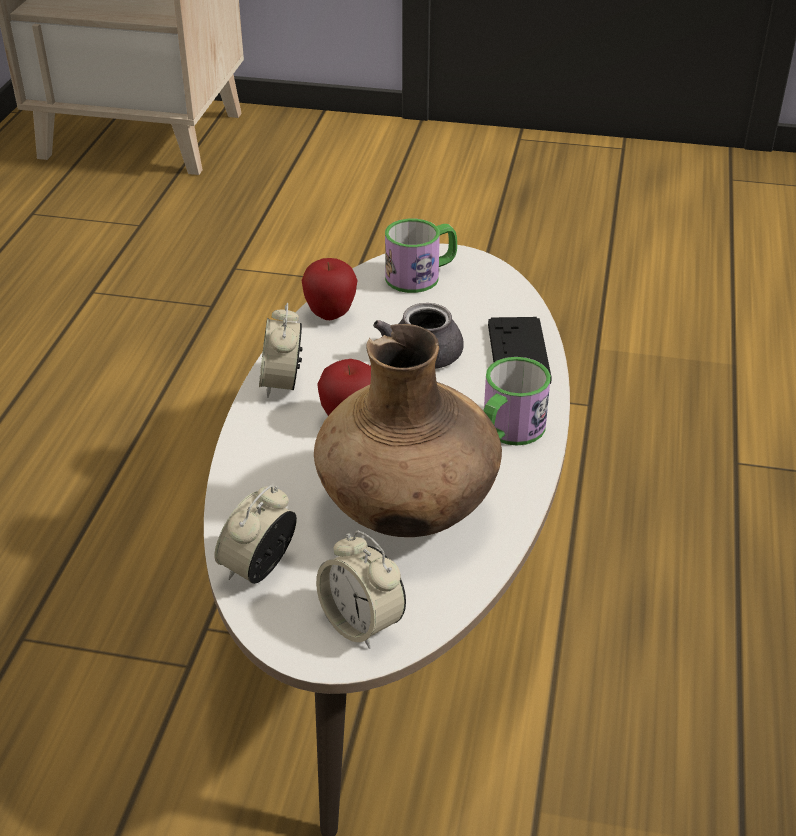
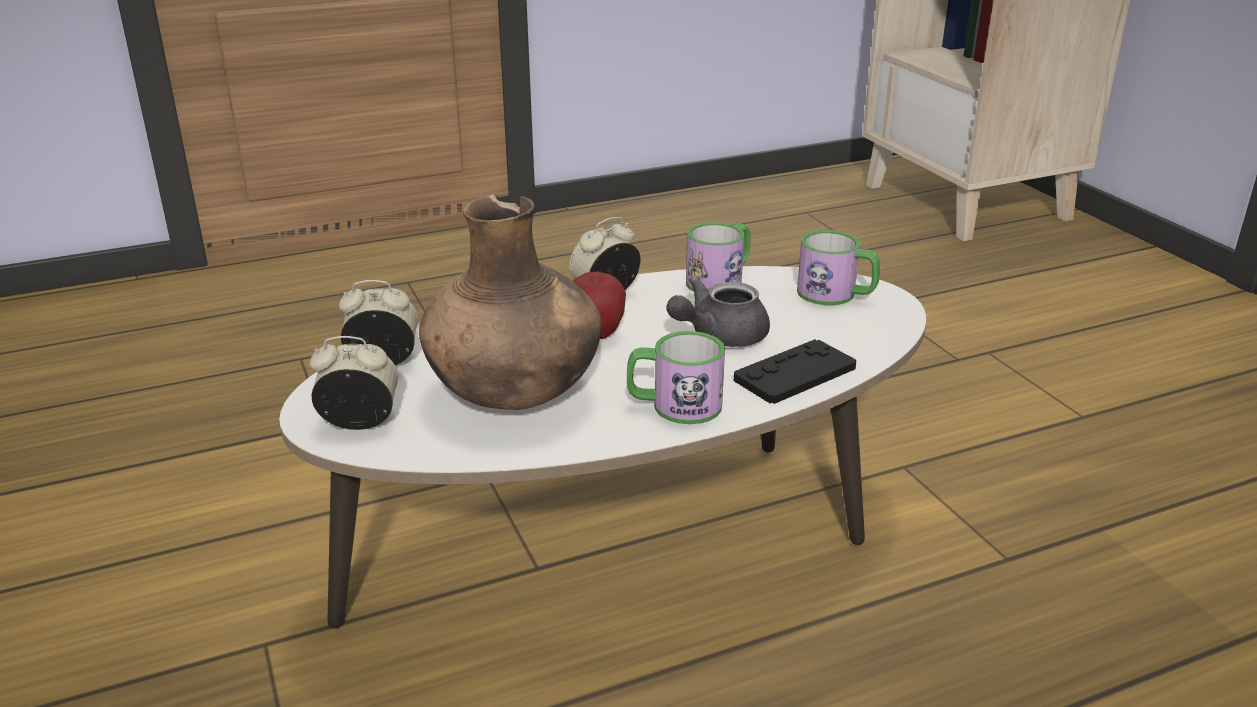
camera: 55 degrees right, 10 degrees down
apple [302,258,358,320] -> mug [686,222,750,292]
alarm clock [316,531,406,649] -> alarm clock turned 75 degrees clockwise [310,336,398,430]

